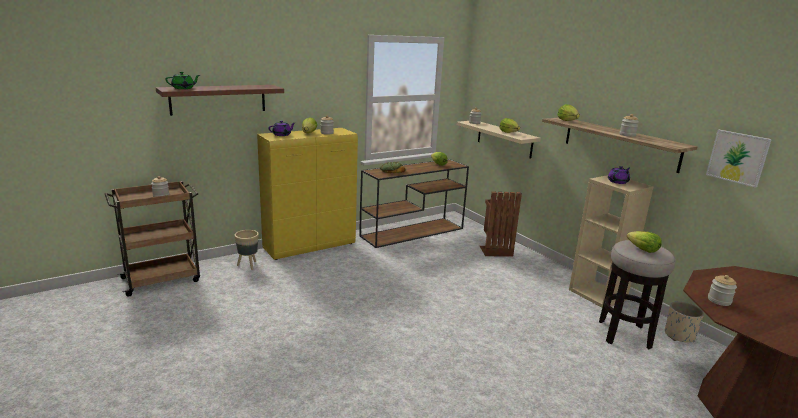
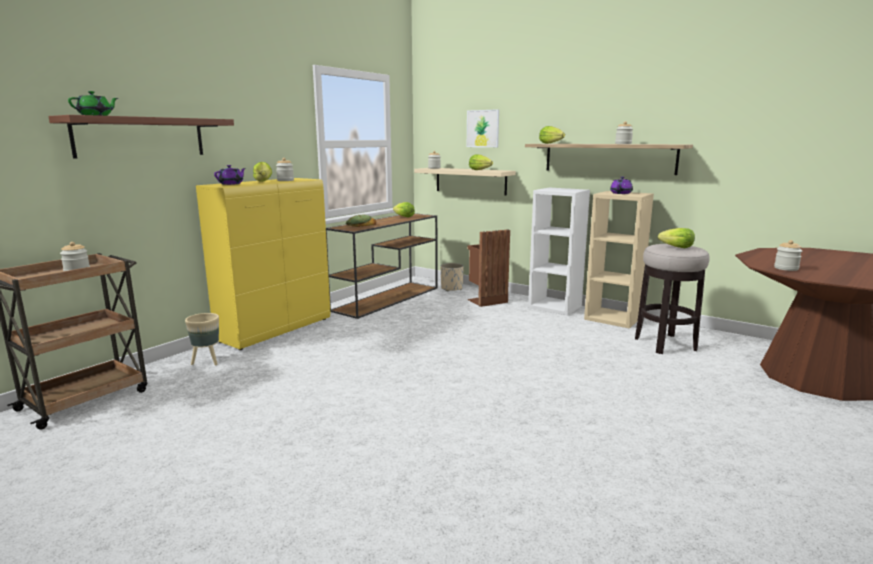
camera: 20 degrees left, 5 degrees down
beige planter [665,301,704,343] -> beige planter moved to [441,263,464,291]
picture [706,130,772,188] -> picture moved to [467,109,499,147]
none -> white bookcase [528,187,590,315]

